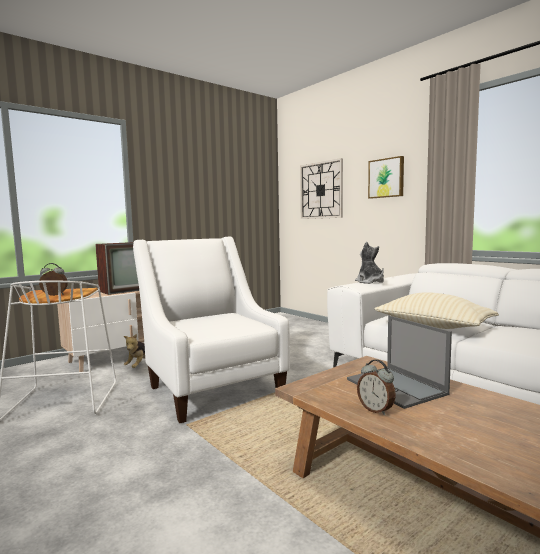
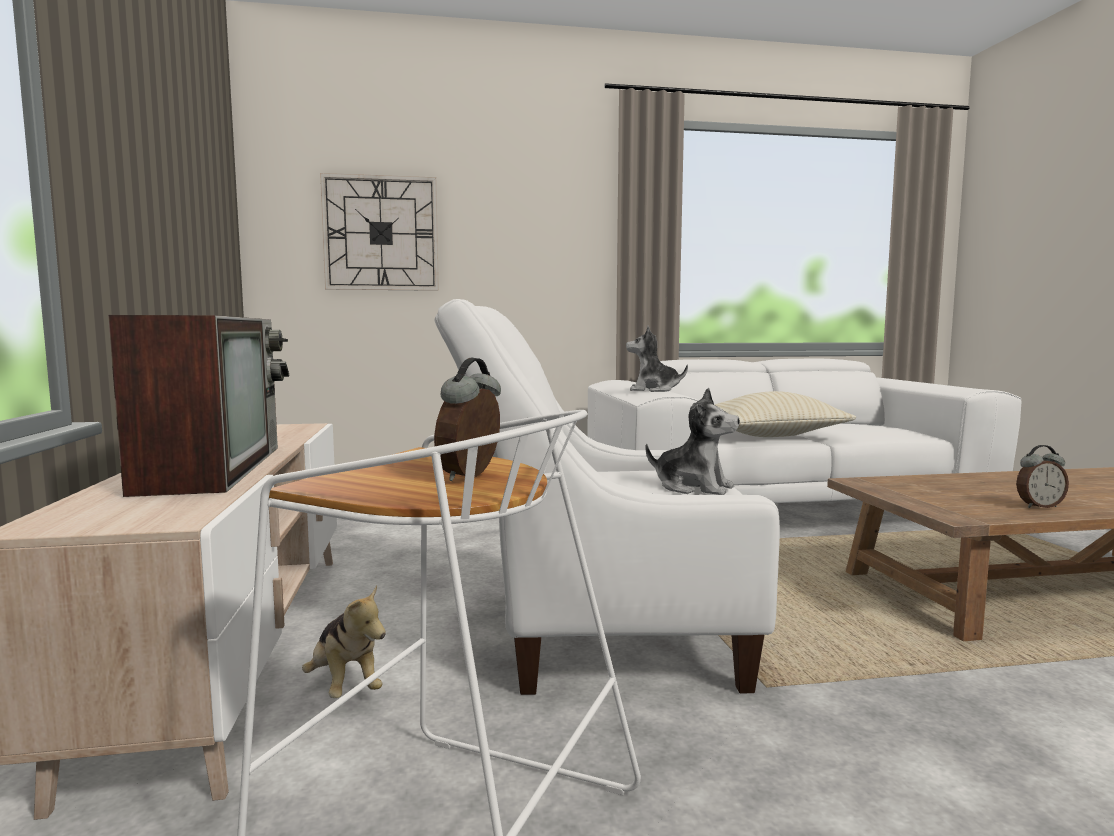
camera: 60 degrees left, 0 degrees up
laptop [347,316,452,409] -> none
picture [368,156,404,199] -> none
none -> plush toy [645,388,740,495]

